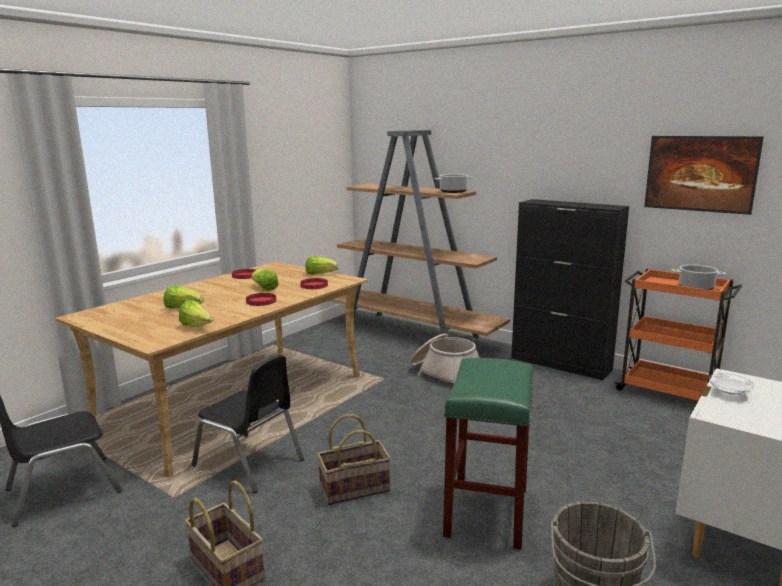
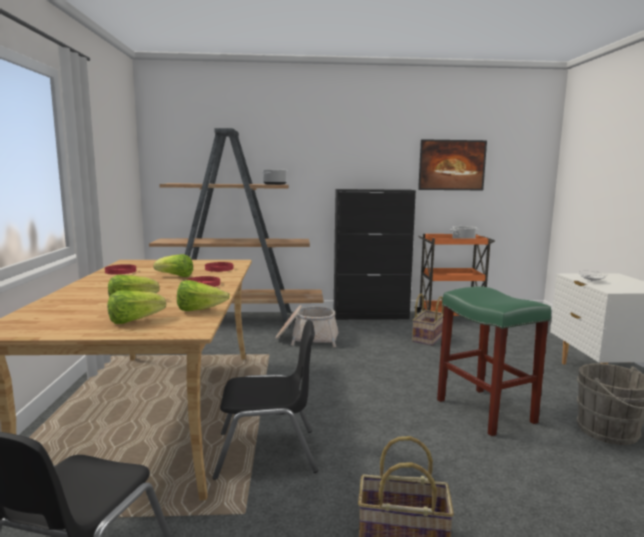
camera: 40 degrees left, 5 degrees down
lettuce [305,256,338,275] -> lettuce moved to [108,290,166,324]
basket [317,414,391,505] -> basket moved to [412,293,444,346]

